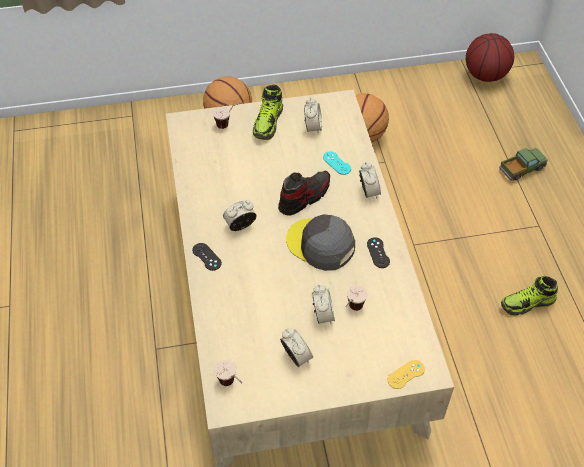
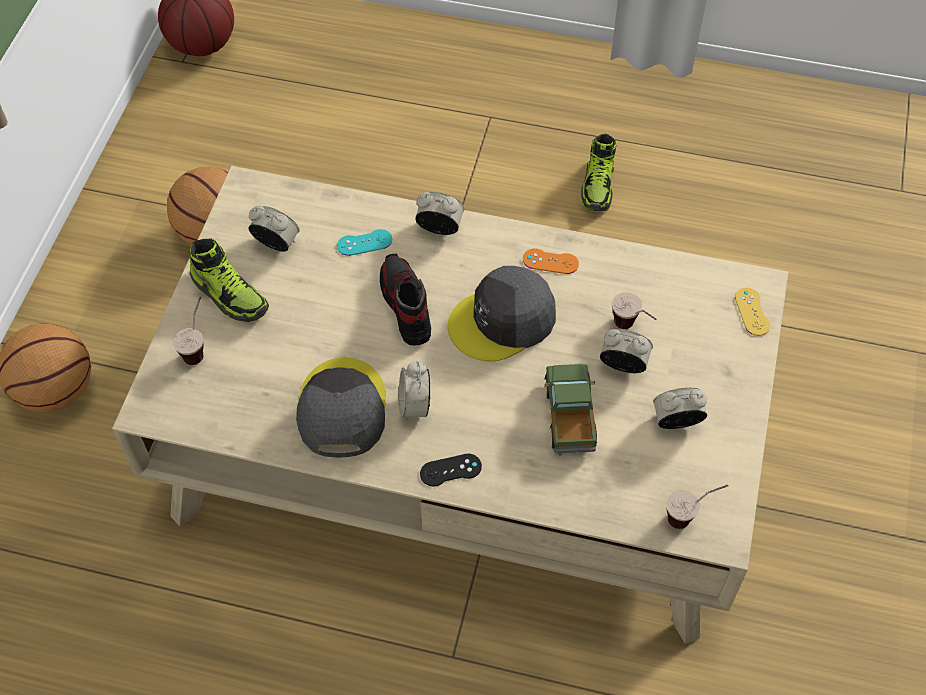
camera: 65 degrees left, 5 degrees up
black game controller [367,237,390,268] -> orange game controller [523,249,579,274]
toy truck [499,148,548,180] -> toy truck moved to [545,364,597,455]
none -> grey cap [296,358,385,458]

